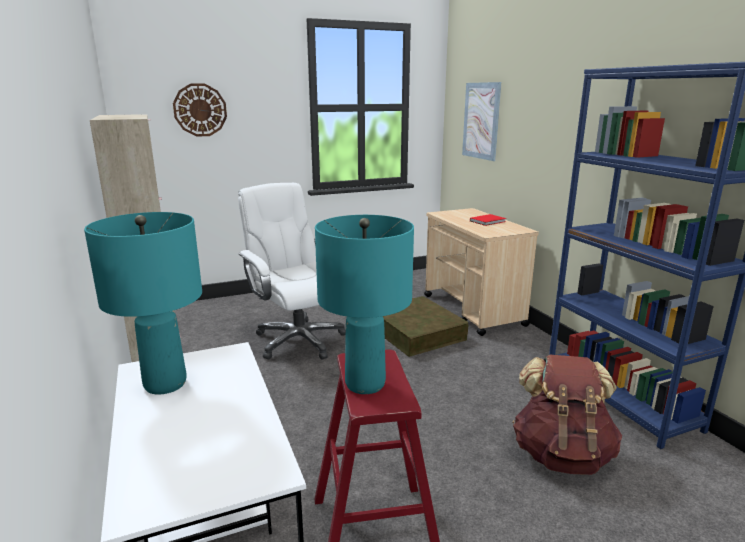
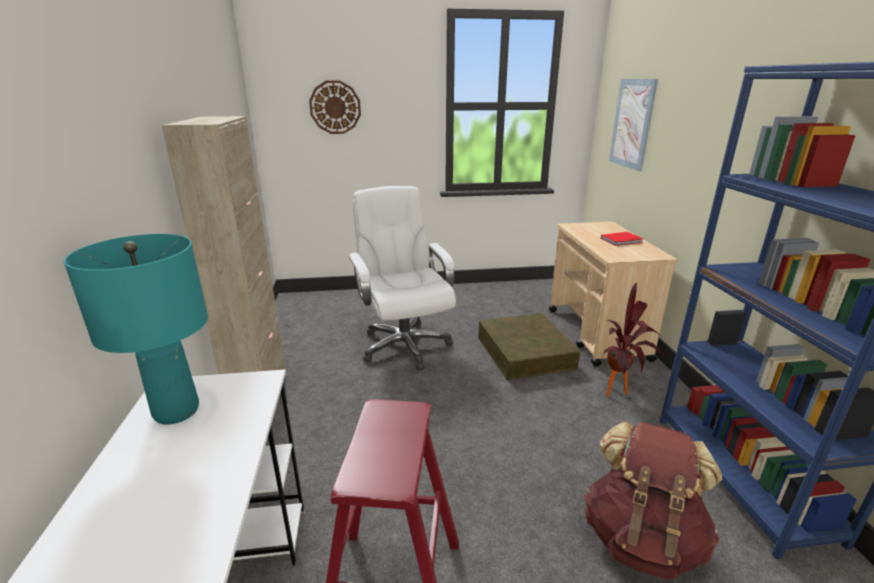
camera: 15 degrees right, 5 degrees up
turquoise table lamp [315,215,414,394] -> none
none -> potted plant [603,283,665,396]

